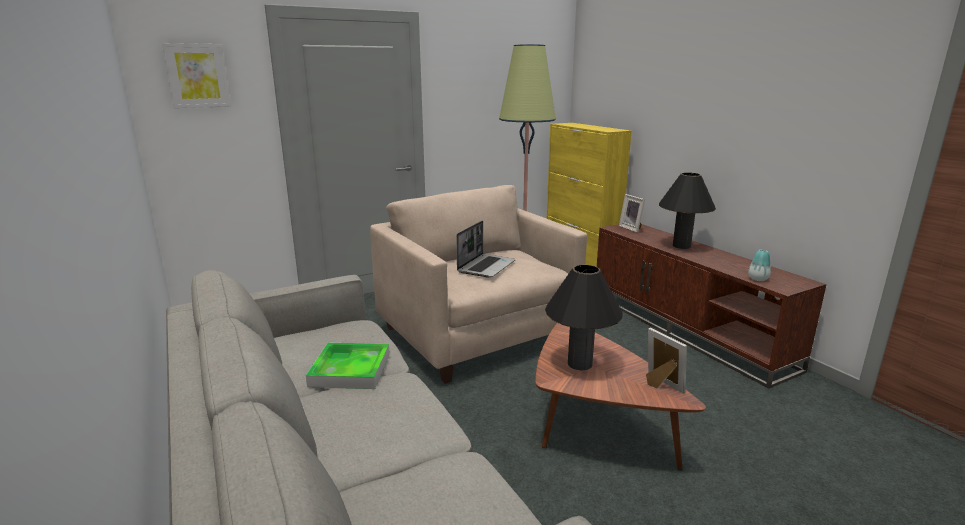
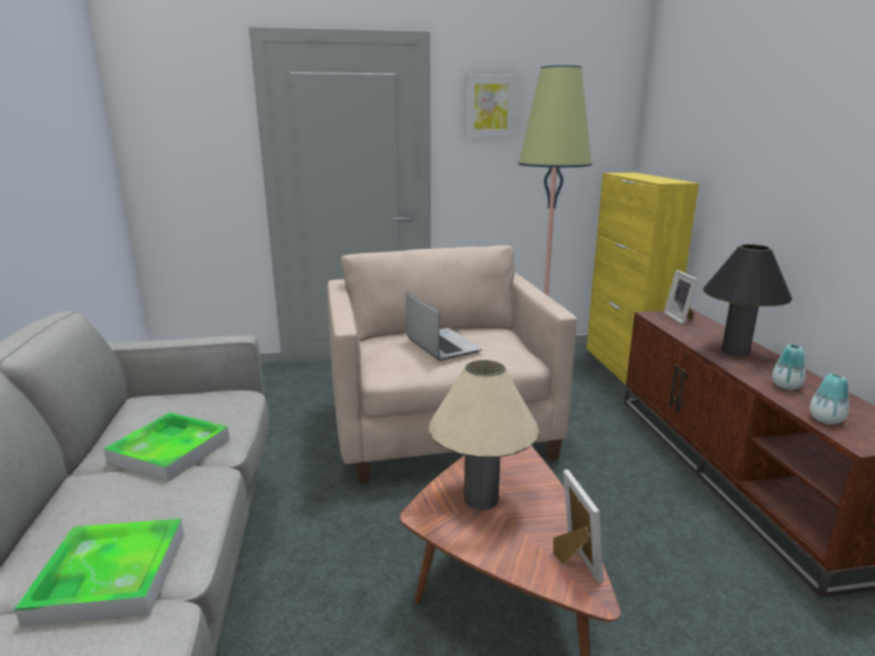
camera: 20 degrees right, 0 degrees up
picture [162,43,231,108] -> picture moved to [465,74,518,138]
laptop [457,220,516,278] -> laptop turned 75 degrees counterclockwise [406,292,482,361]
black table lamp [545,265,623,370] -> beige table lamp [429,360,539,510]
none -> tray [15,519,184,628]
none -> vase [772,344,806,390]

